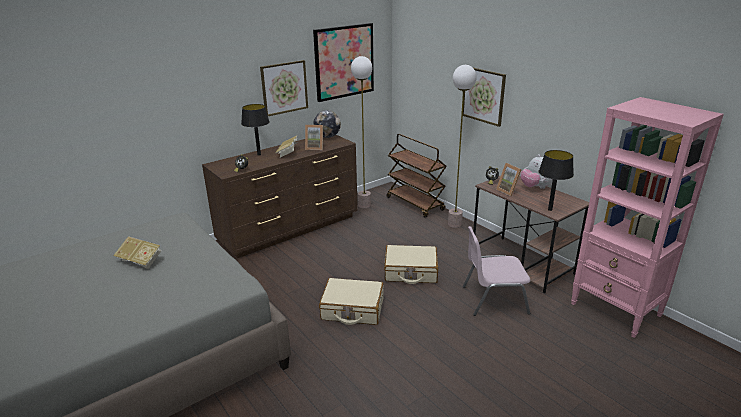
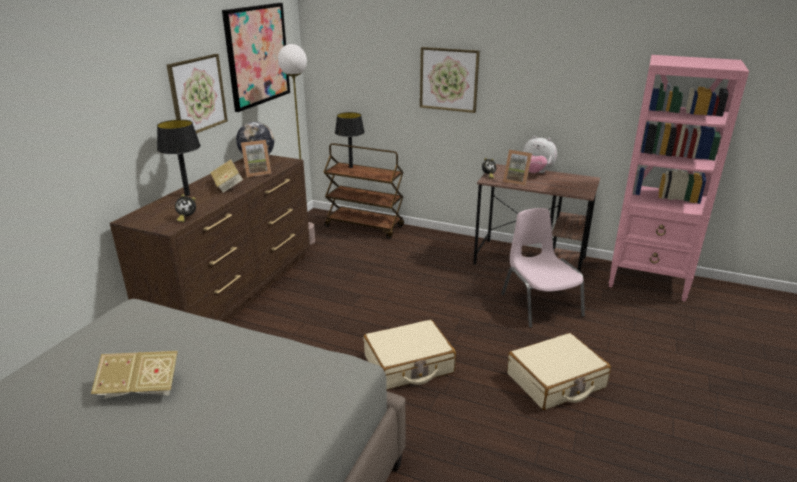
camera: 30 degrees left, 0 degrees up
beige suitcase [384,245,438,284] -> beige suitcase moved to [507,333,611,410]
floor lamp [448,65,477,228] -> none
pink chair [463,226,530,316] -> pink chair turned 105 degrees clockwise [501,208,585,328]
black table lamp [539,150,574,211] -> black table lamp moved to [335,112,365,168]

